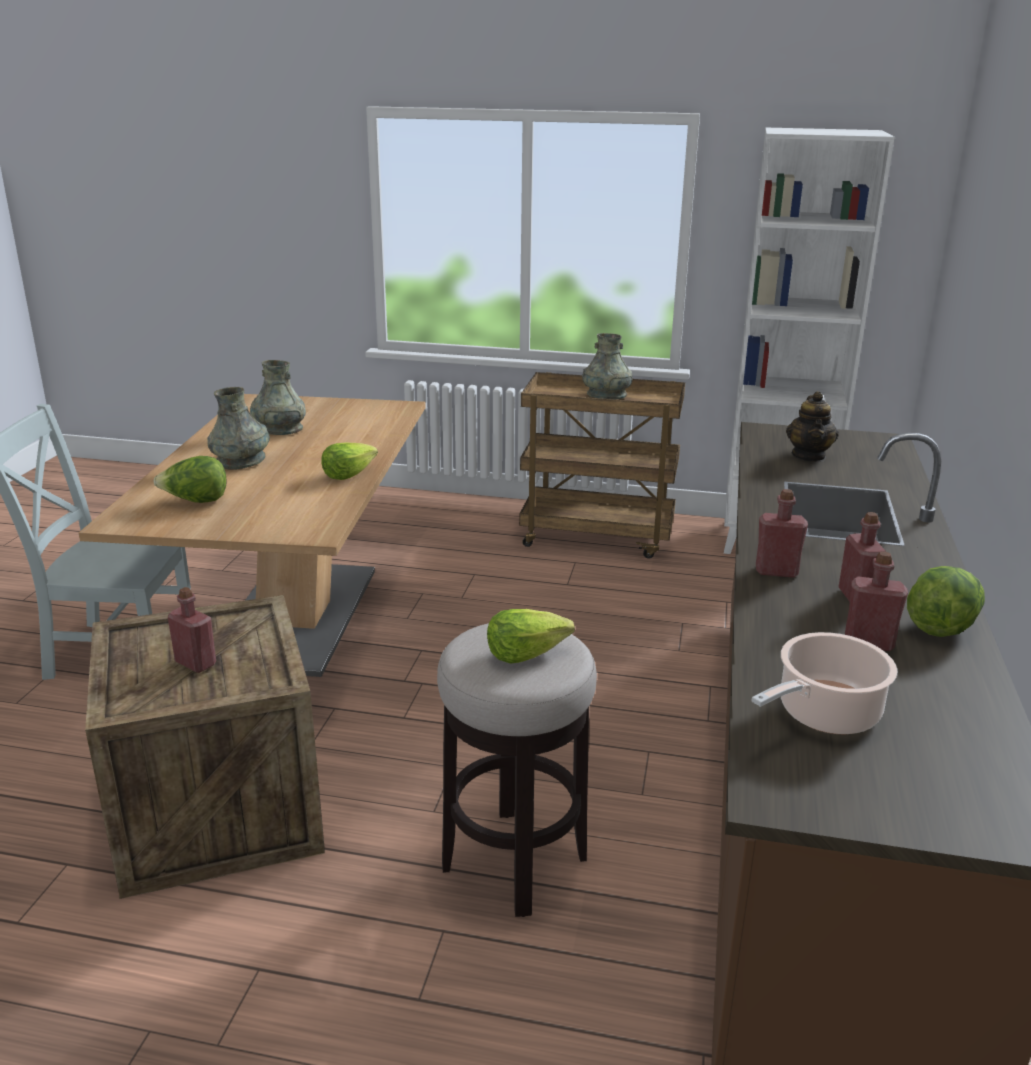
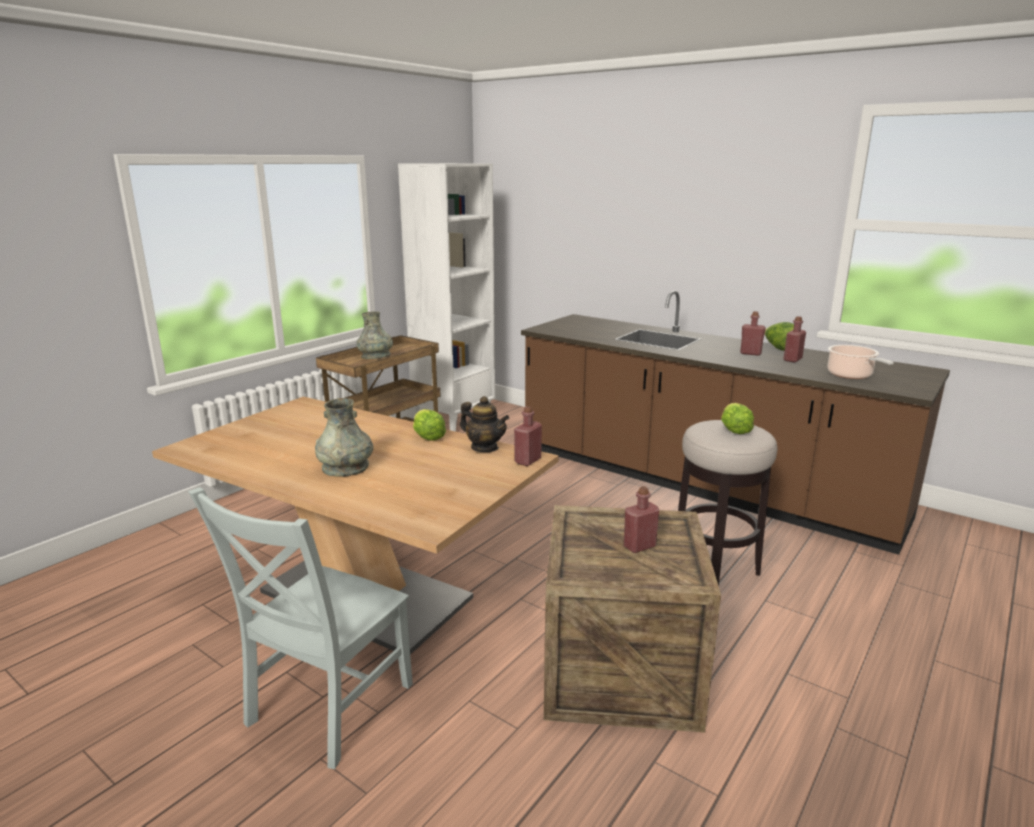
camera: 65 degrees left, 5 degrees down
lettuce [153,456,226,503] -> none
grey vase [250,360,306,435] -> none
red bottle [756,489,808,578] -> red bottle moved to [514,406,542,466]
teapot [786,391,839,462] -> teapot moved to [460,396,509,452]

